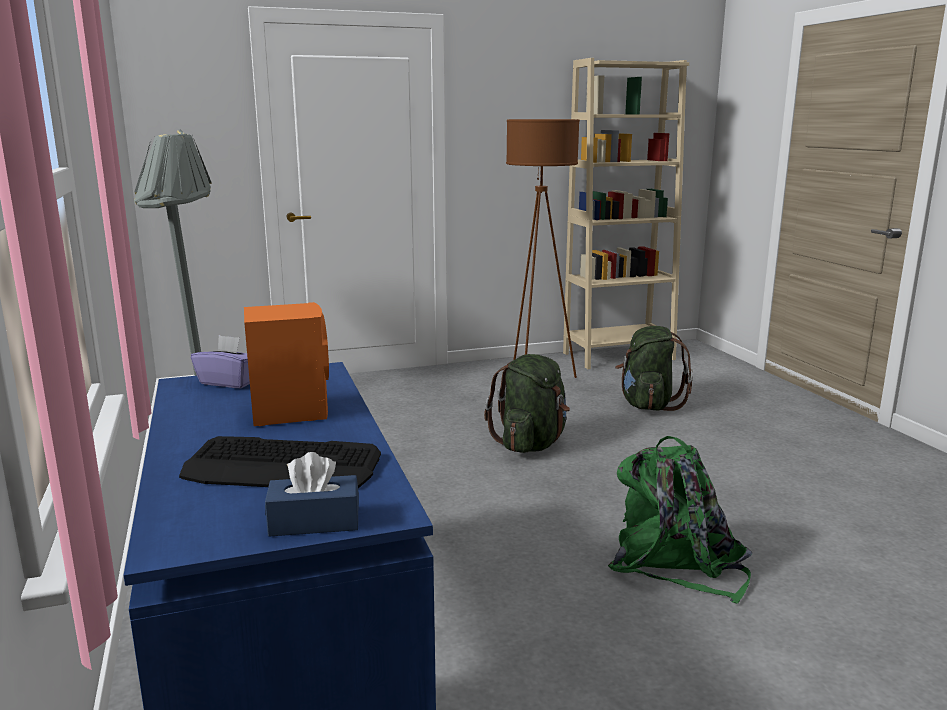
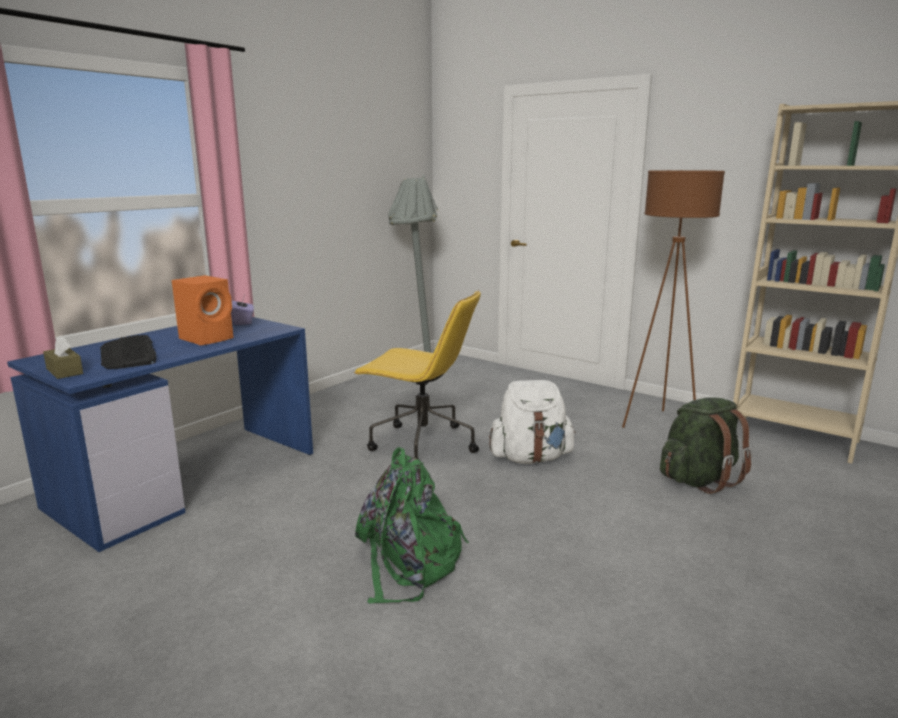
camera: 55 degrees right, 0 degrees up
blue tissue box [265,452,359,536] -> brown tissue box [43,335,83,379]
green backpack [484,354,570,453] -> white backpack [489,380,576,464]
none -> yellow office chair [354,290,481,461]

